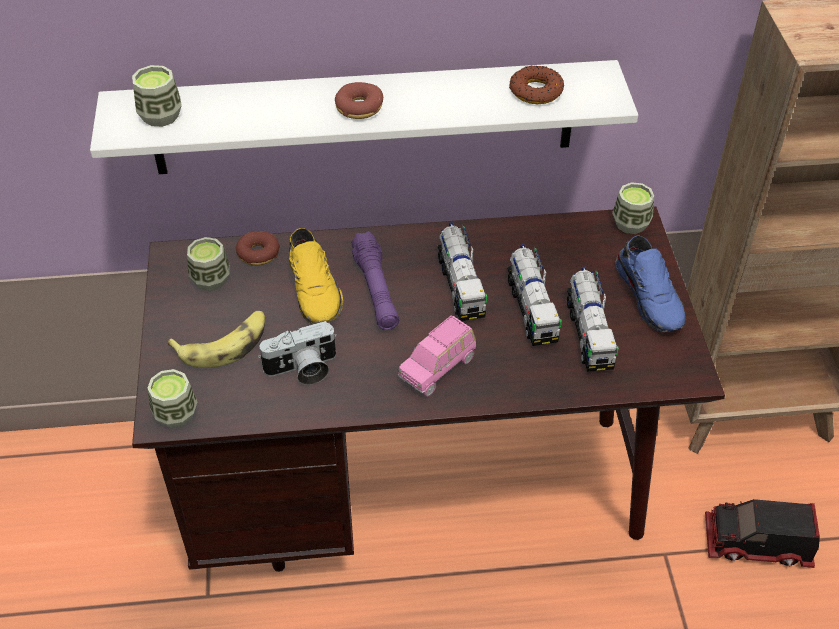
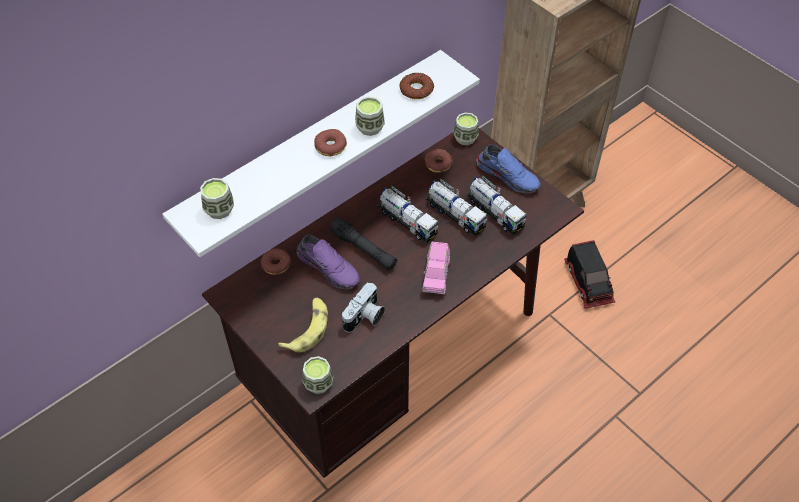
camera: 35 degrees left, 5 degrees up
cup [187,237,230,291] -> cup moved to [355,96,385,136]
yellow shoe [289,228,343,324] -> purple shoe [297,235,360,289]
purple flashlight [351,231,399,330] -> black flashlight [329,217,397,271]
toy truck [705,499,820,568] -> toy truck turned 75 degrees counterclockwise [564,240,615,309]
none -> donut [425,149,453,173]

